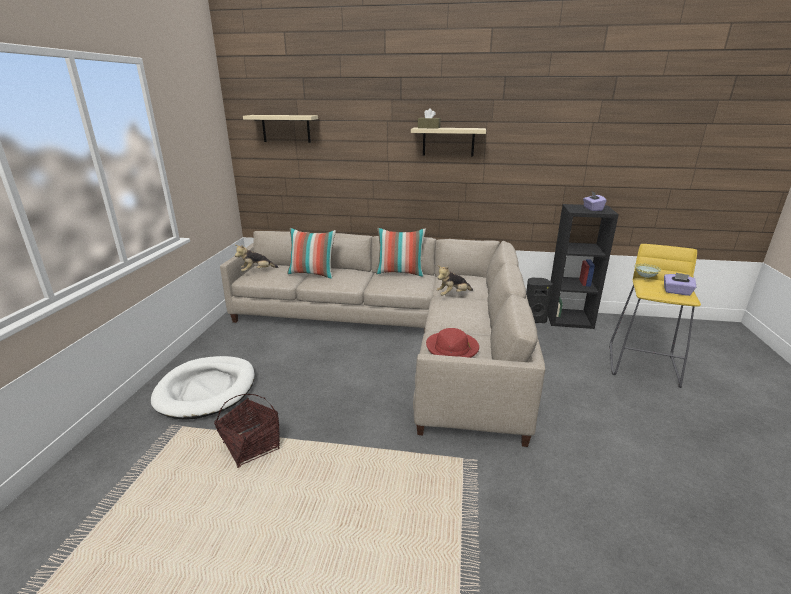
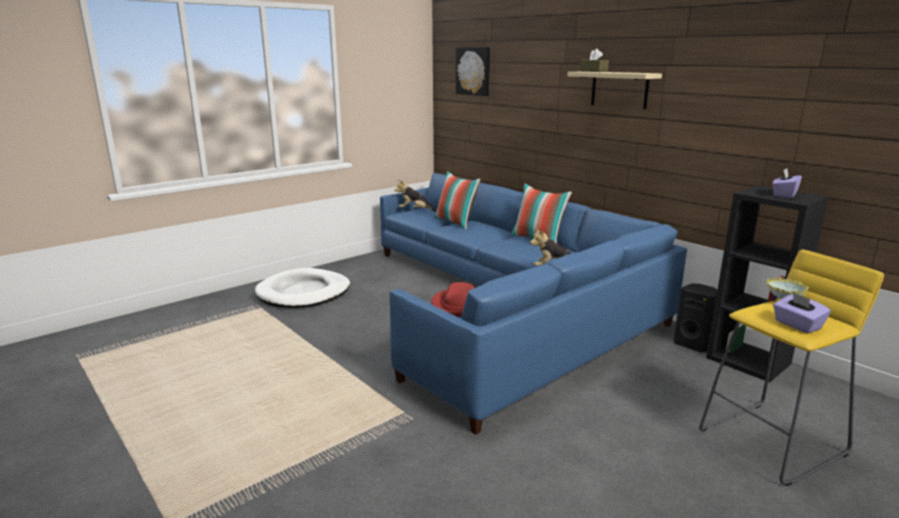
camera: 40 degrees right, 5 degrees down
basket [214,394,280,468] -> none
beige sofa [220,231,545,447] -> blue sofa [380,173,687,435]
beige shelf [243,115,318,143] -> picture [456,47,490,96]

